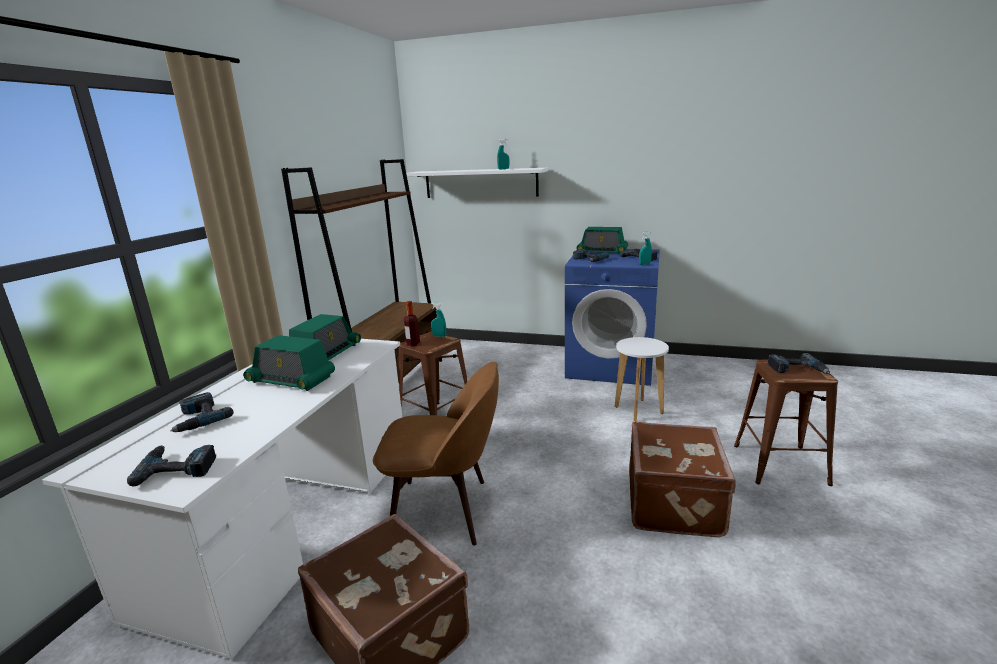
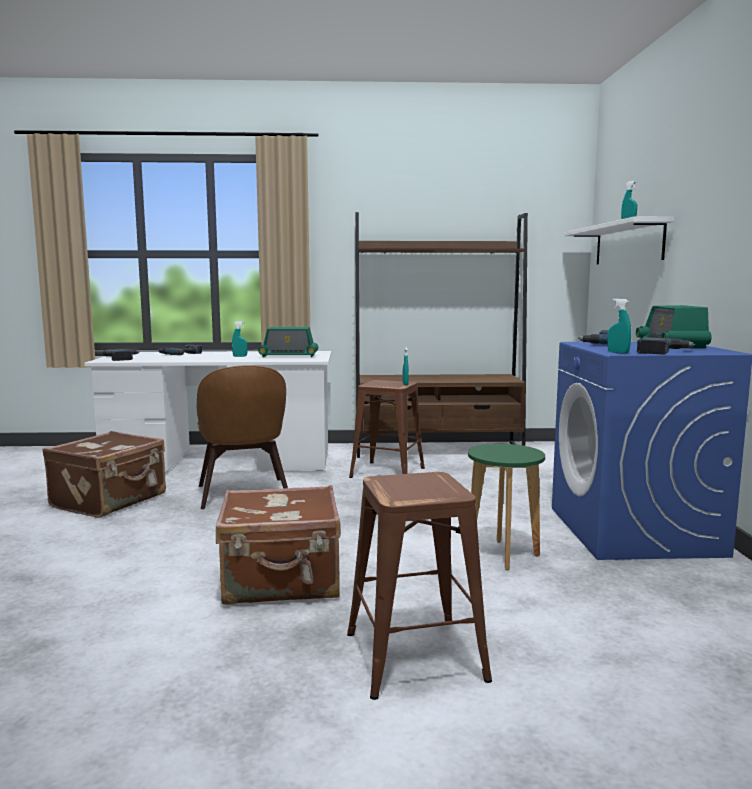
camera: 70 degrees right, 10 degrees down
radio [243,335,335,391] -> turquoise spray bottle [232,321,248,357]
bottle [404,301,420,346] -> none
white stool [615,337,669,421] -> green stool [468,444,545,570]
power drill [768,353,830,374] -> none

